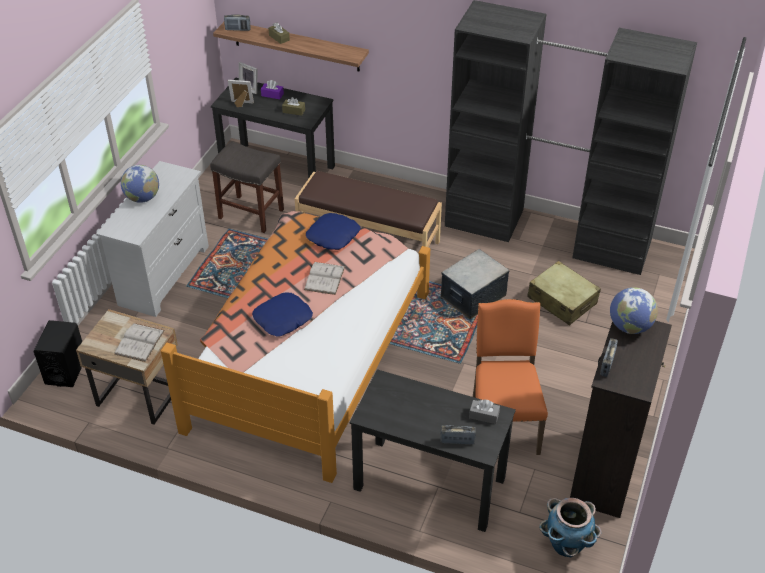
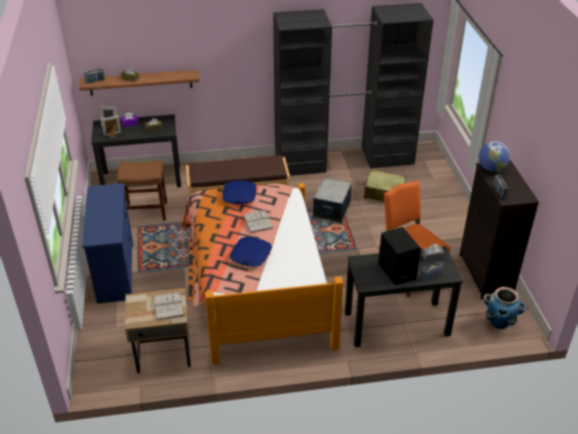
camera: 30 degrees left, 5 degrees down
black speaker [33,320,82,387] -> black speaker moved to [378,227,421,285]
white dresser [96,161,209,317] -> blue dresser [82,183,133,304]
globe [121,165,159,203] -> none
grey stool [210,141,284,233] -> brown stool [117,160,167,221]

